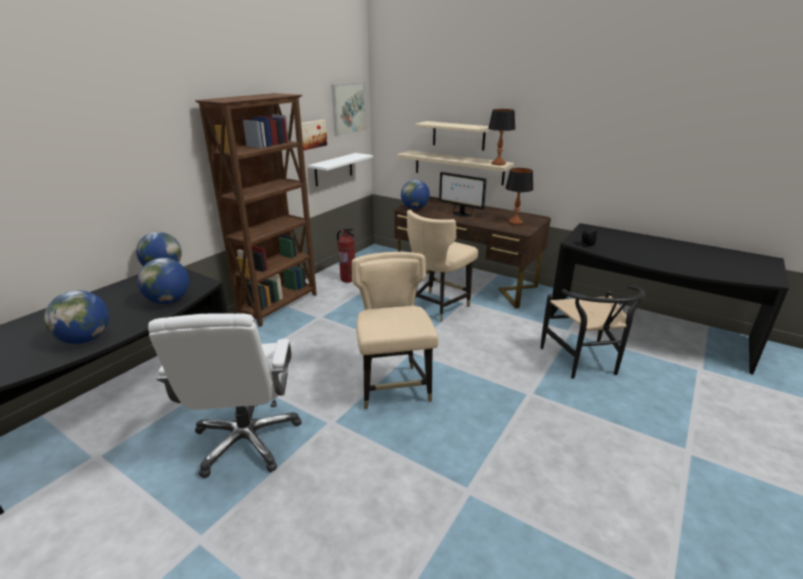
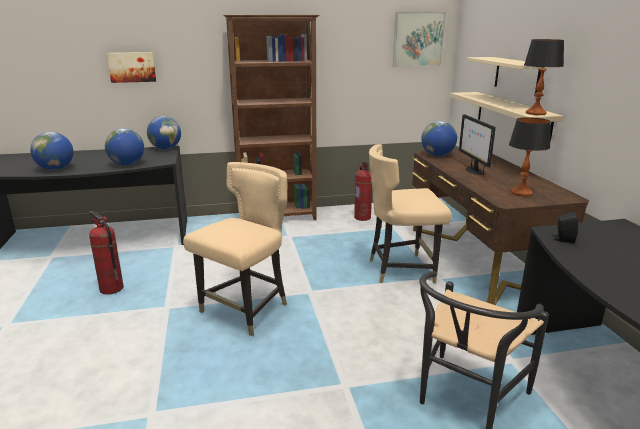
camera: 45 degrees right, 5 degrees down
white office chair [148,313,302,478] -> fire extinguisher [89,211,124,294]
picture [301,120,327,151] -> picture moved to [107,52,156,83]
white shelf [308,153,373,187] -> none

